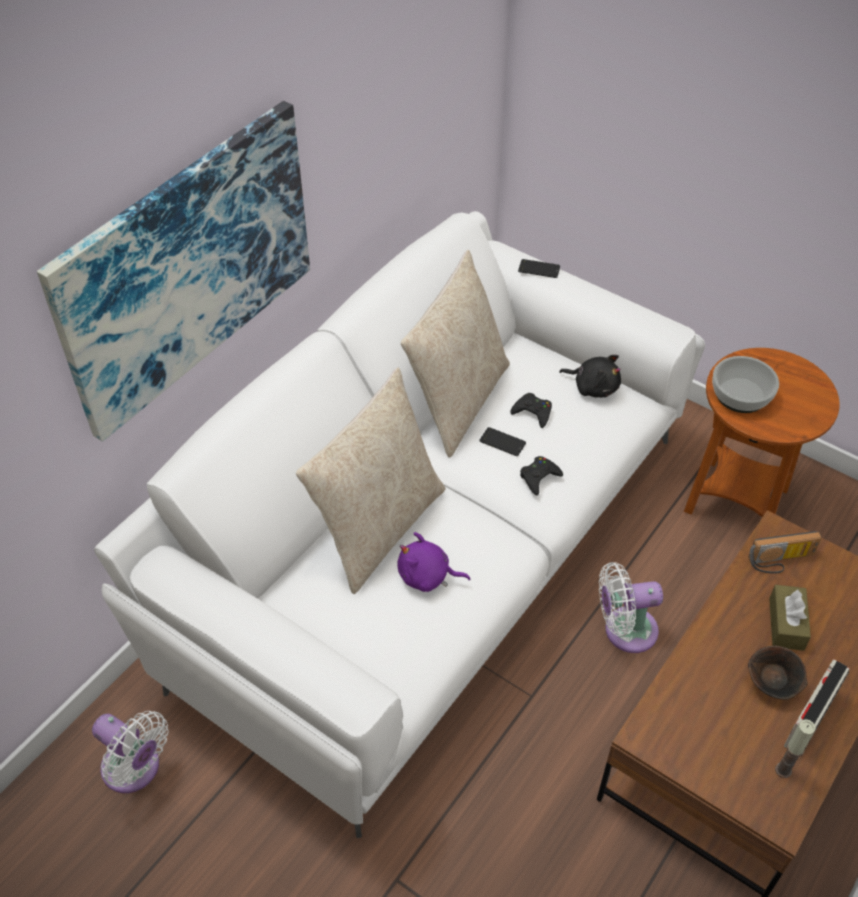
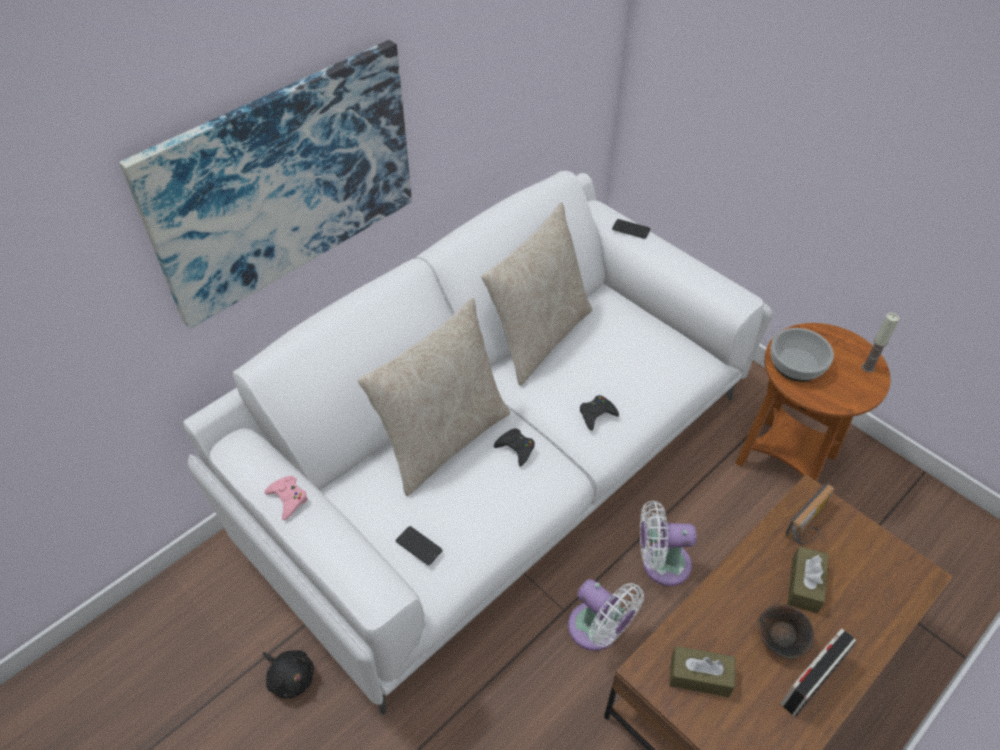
camera: 10 degrees right, 0 degrees up
white fan [92,711,169,793] -> white fan moved to [568,579,644,651]
purple plush toy [397,532,471,592] -> none
phone [479,427,526,456] -> phone moved to [396,526,443,565]
black game controller [511,393,552,428] -> black game controller moved to [494,428,535,467]
black plush toy [559,355,621,398] -> black plush toy moved to [263,650,314,699]
radio [748,531,822,574] -> radio turned 45 degrees counterclockwise [785,484,834,545]
candle [775,719,816,778] -> candle moved to [861,313,899,373]
none -> pink game controller [264,476,308,520]
none -> brown tissue box [669,646,735,697]

